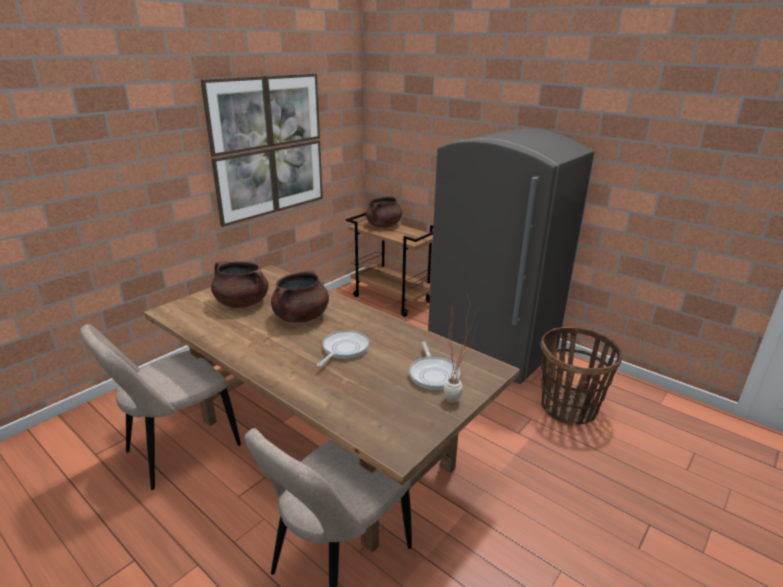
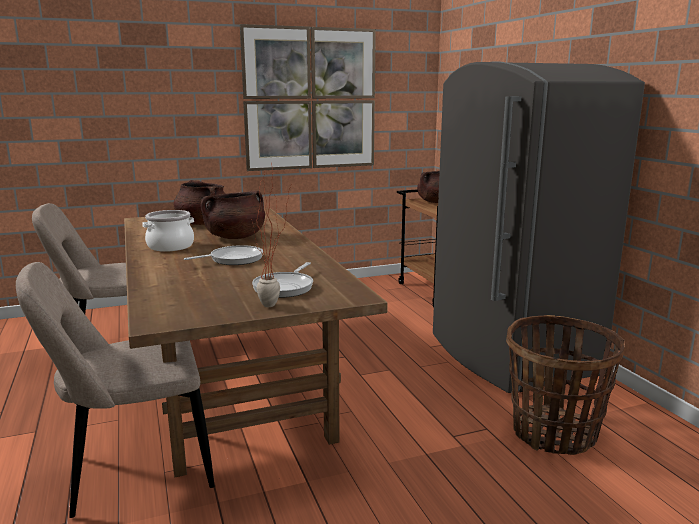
camera: 30 degrees right, 10 degrees down
none -> cooking pot [143,210,194,252]

